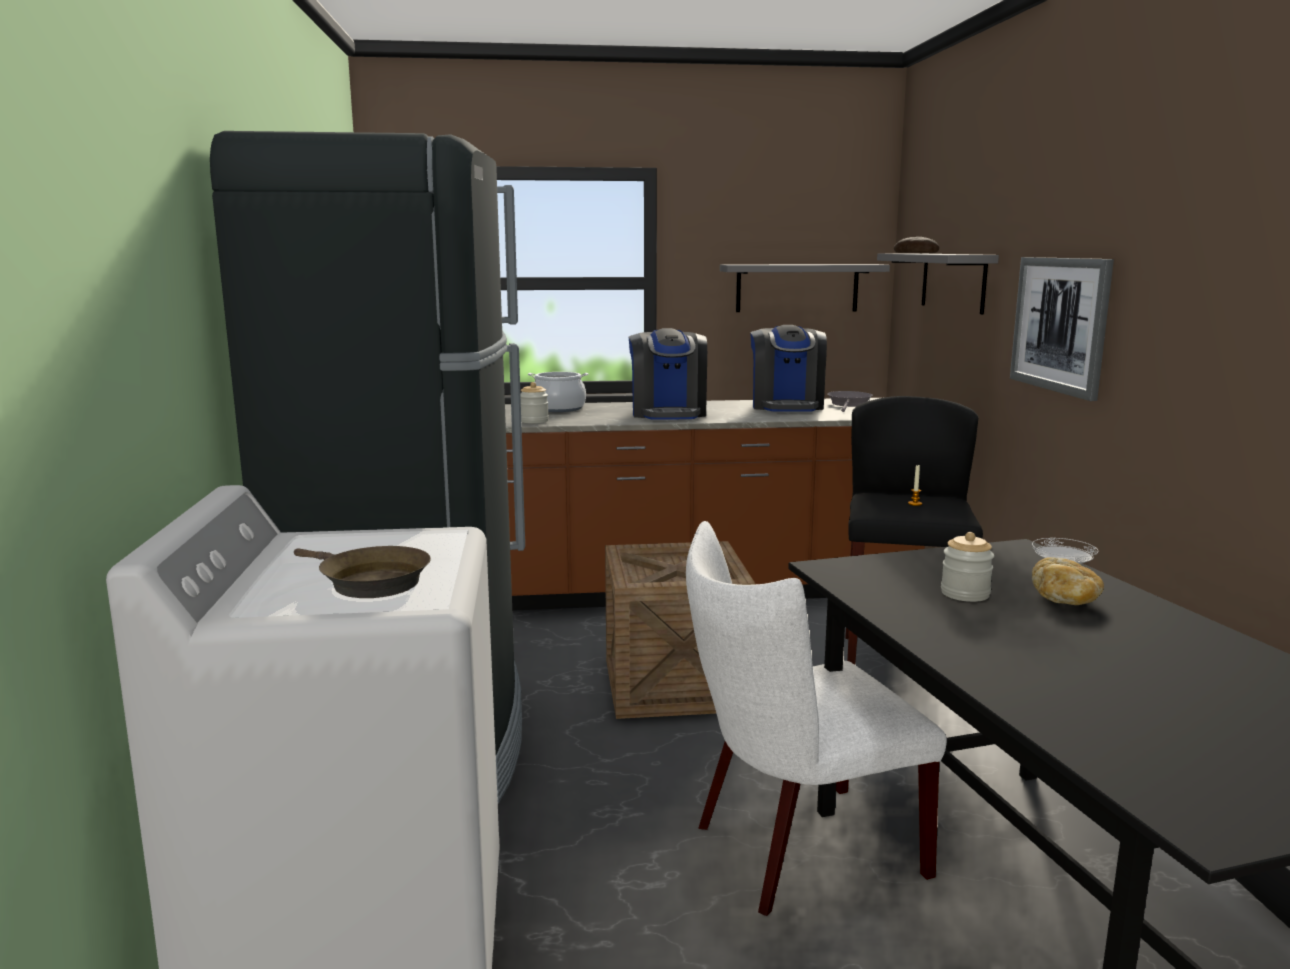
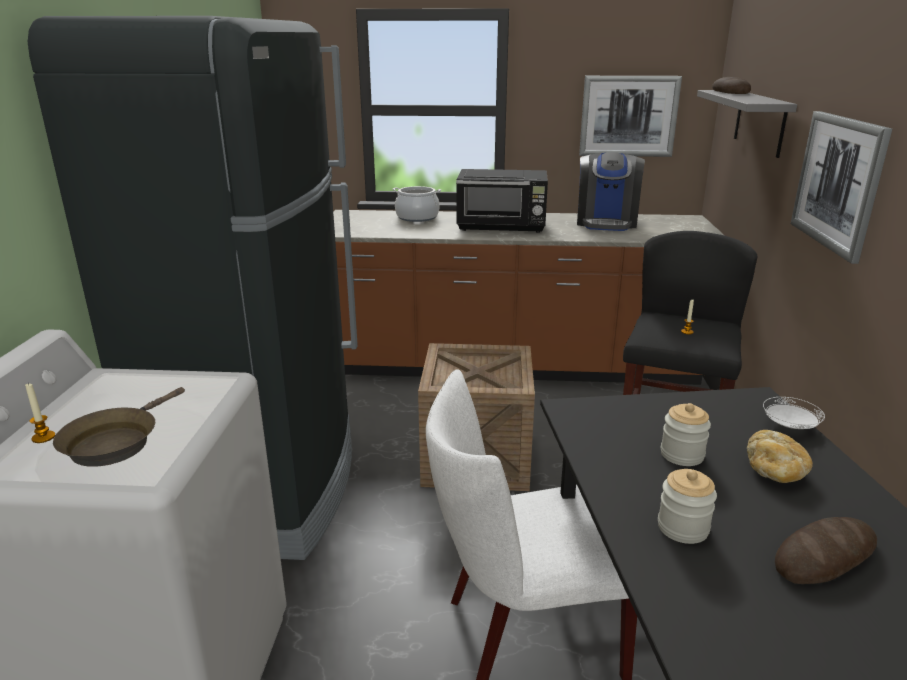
camera: 10 degrees right, 10 degrees up
brown frying pan [294,546,431,598] -> brown frying pan turned 60 degrees clockwise [53,387,185,467]
jar [520,382,549,423] -> jar moved to [658,469,717,544]
coffee machine [629,328,707,420] -> black microwave [456,169,548,233]
grey shelf [720,264,890,312] -> picture [579,76,682,157]
grey frying pan [827,391,873,412] -> none
none -> candle [25,383,55,443]
none -> bread [775,517,877,584]

